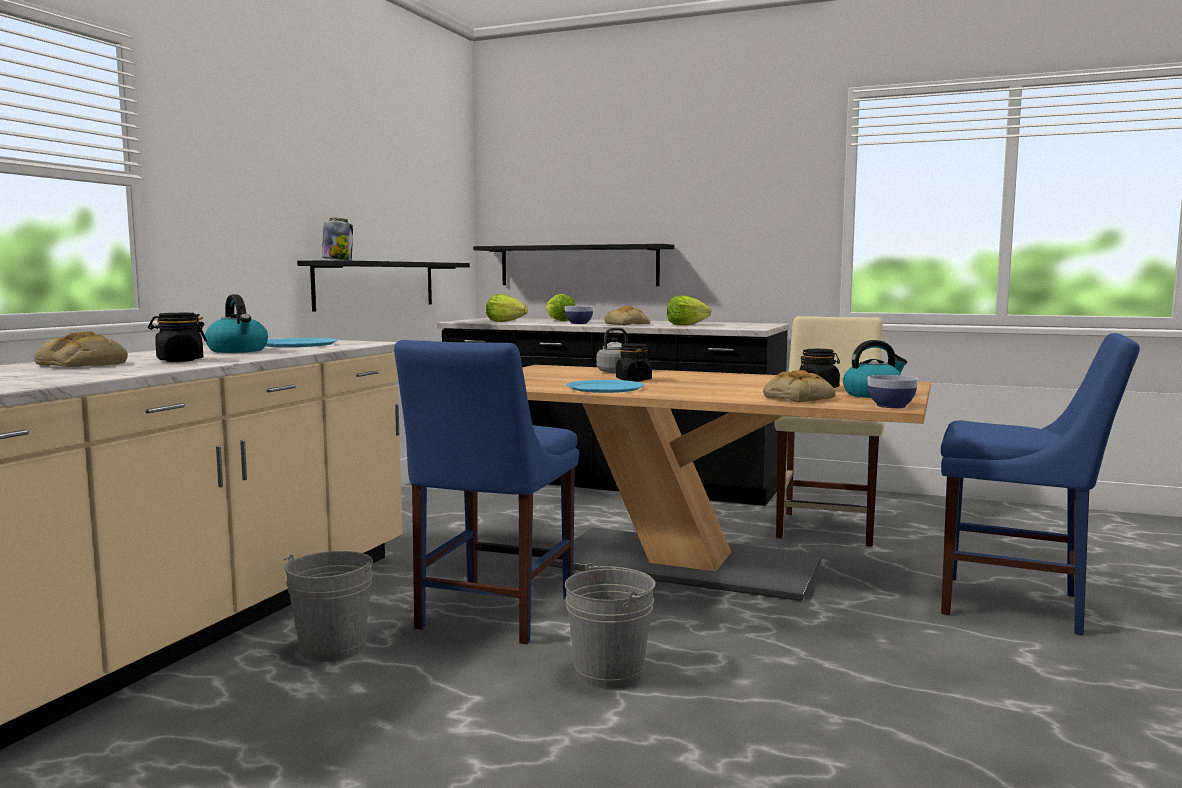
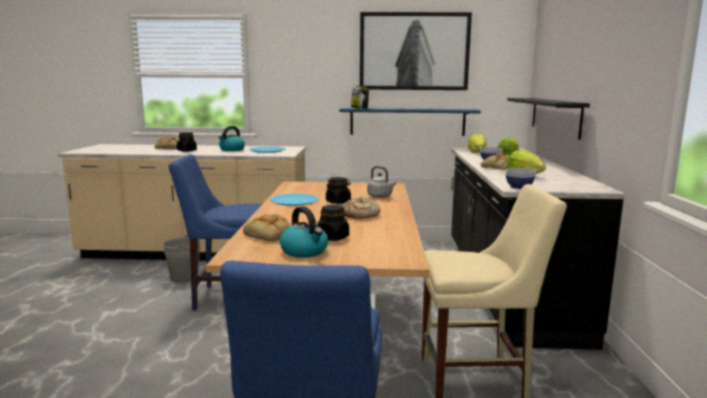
camera: 70 degrees right, 5 degrees up
black shelf [297,260,470,312] -> blue shelf [339,108,481,136]
grey bucket [565,563,656,689] -> none
bowl [868,375,918,408] -> bowl moved to [506,168,536,189]
none -> bread [343,197,381,219]
none -> picture [360,12,472,90]

